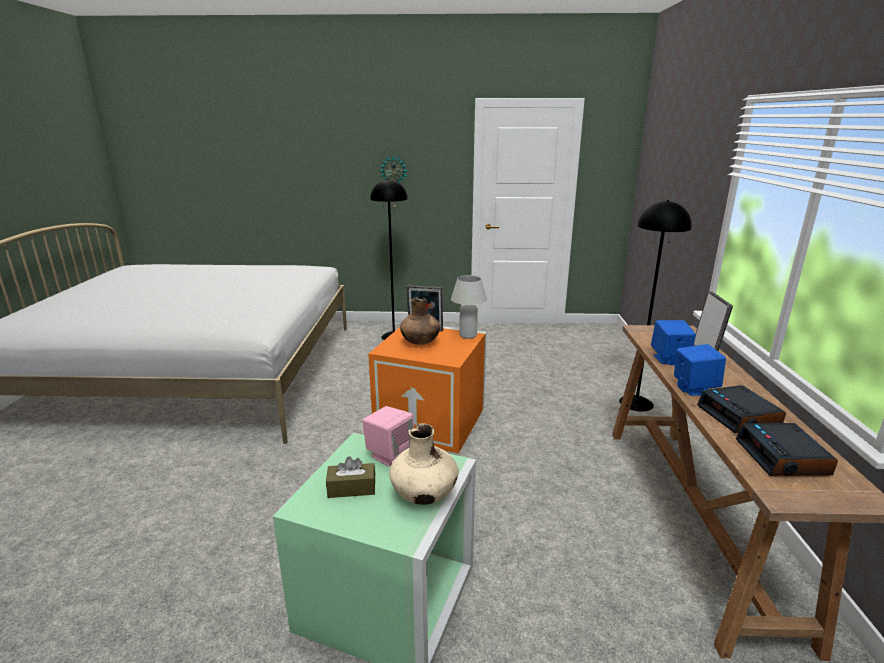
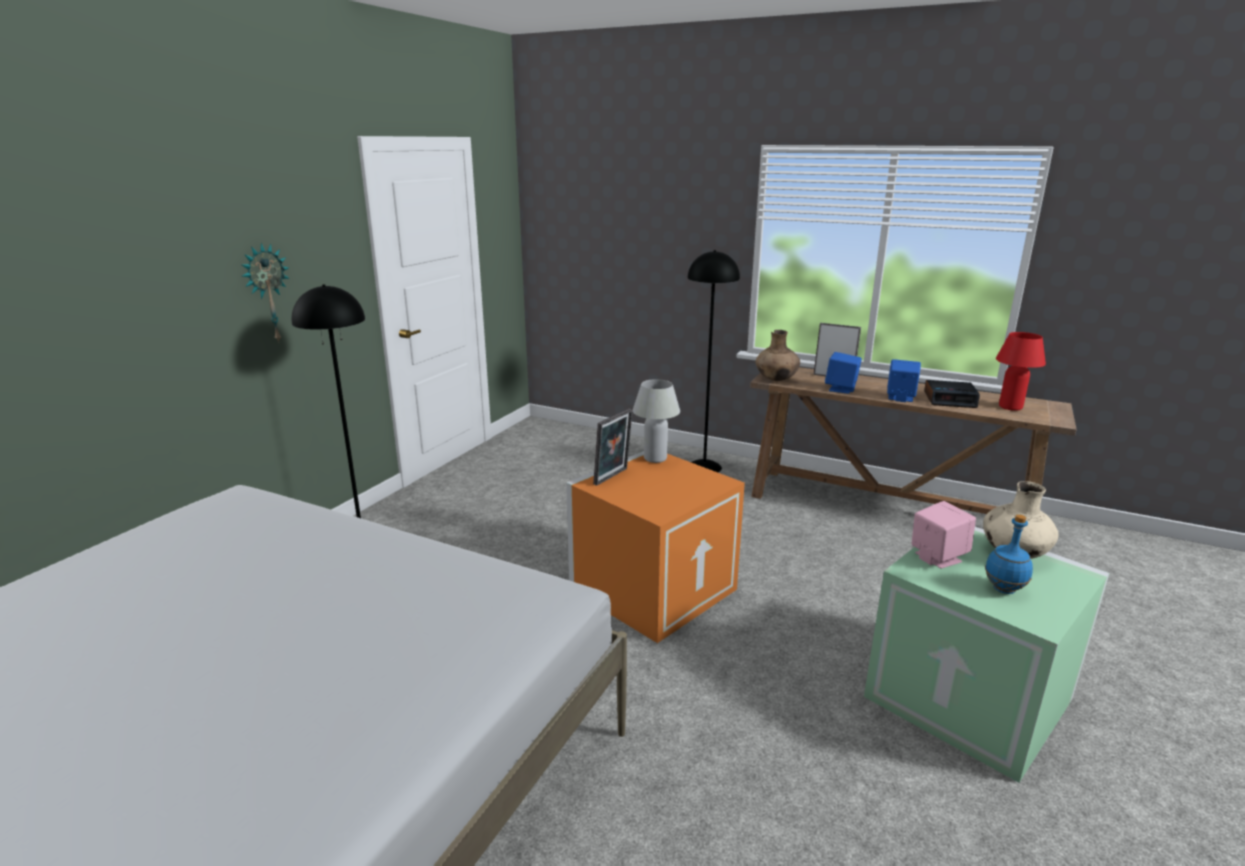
camera: 65 degrees left, 0 degrees up
brown tissue box [326,456,375,498] -> blue bottle [985,514,1033,594]
brown vase [400,297,440,345] -> brown vase moved to [756,330,800,381]
alarm clock [736,423,838,476] -> red table lamp [996,332,1046,411]

